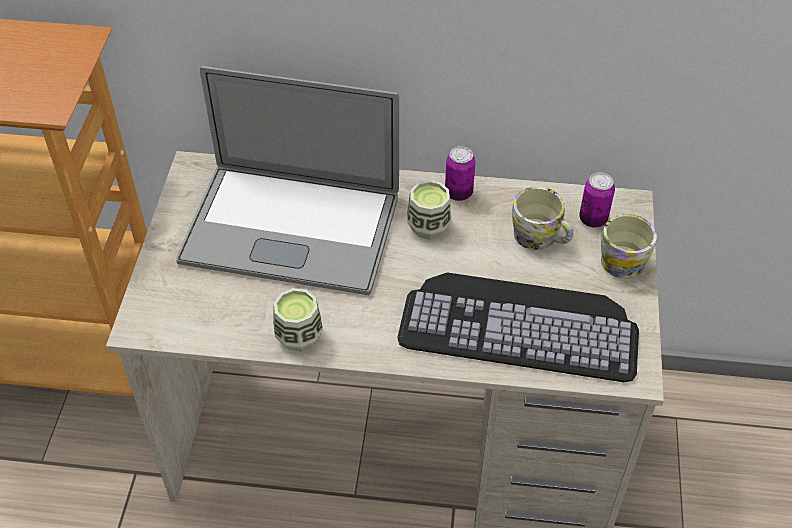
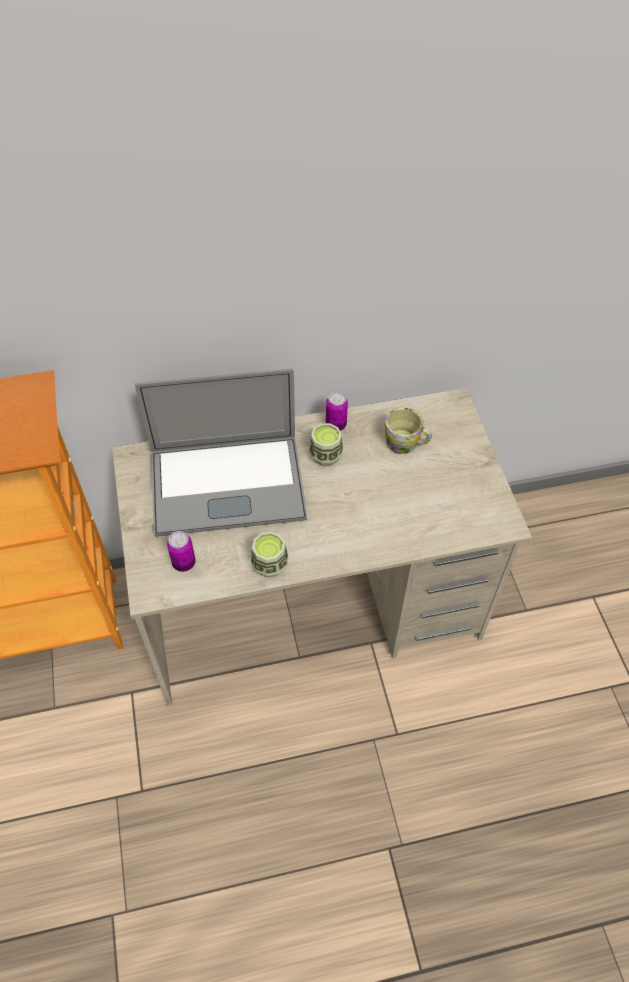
camera: 20 degrees left, 5 degrees up
keyboard [397,273,639,382] -> none
can [579,172,615,228] -> can moved to [167,531,196,572]
mug [601,214,657,279] -> none

